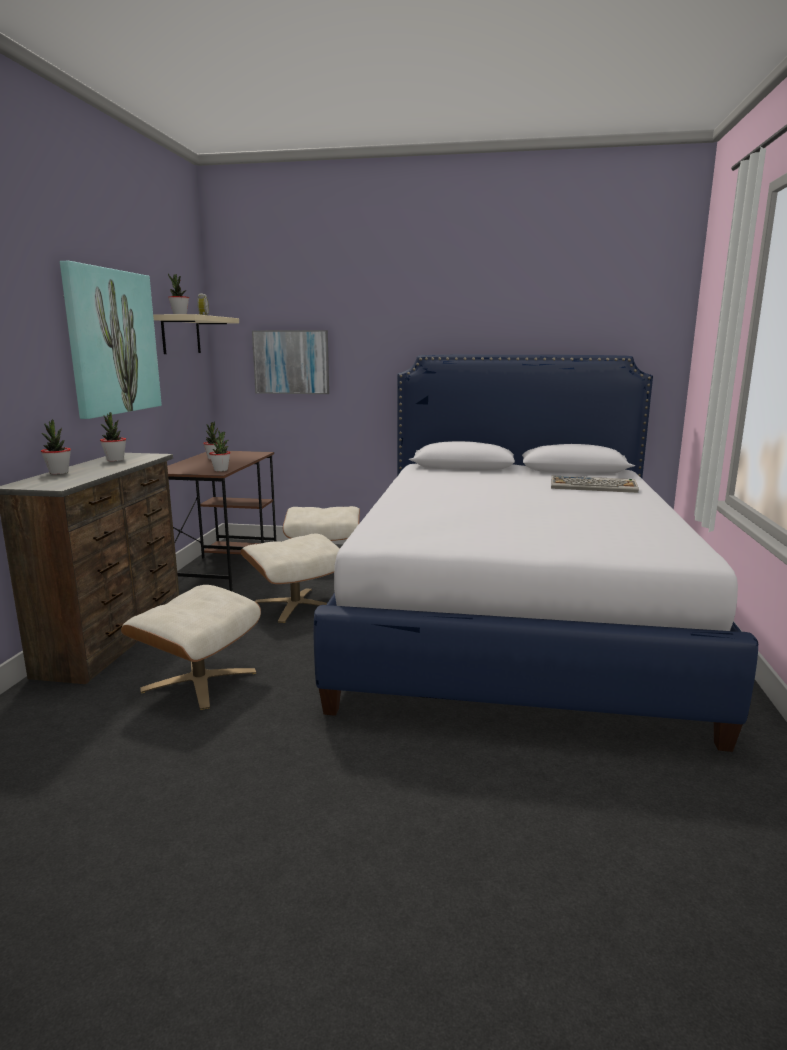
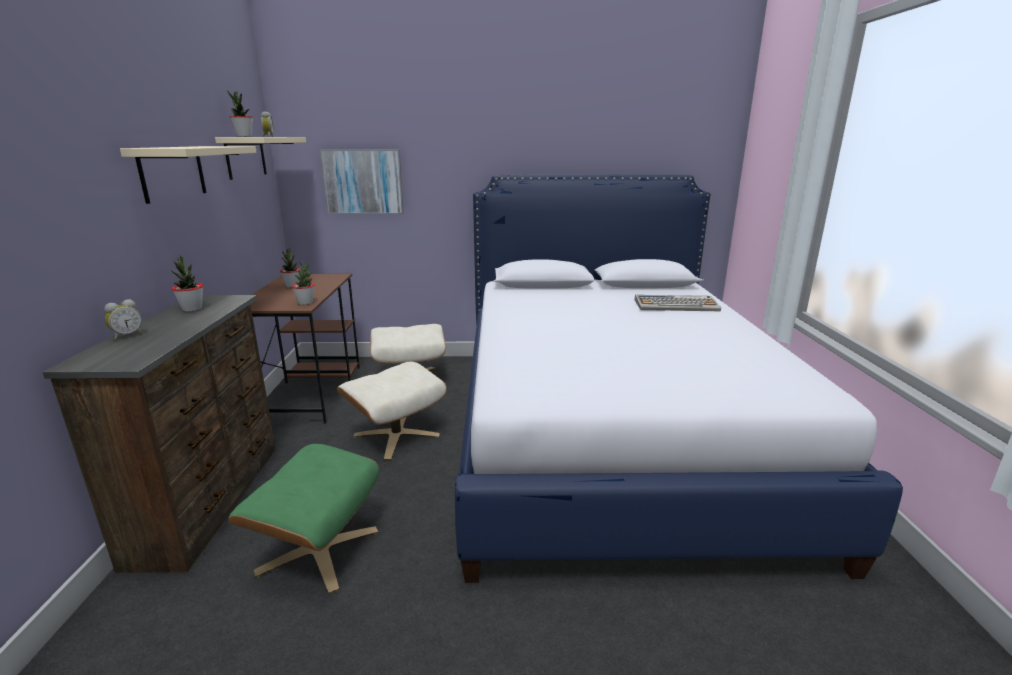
camera: 10 degrees left, 5 degrees up
potted plant [41,419,71,474] -> alarm clock [104,299,143,340]
picture [60,261,162,419] -> beige shelf [120,146,257,204]
beige ottoman [121,585,261,710] -> green ottoman [228,444,379,594]

